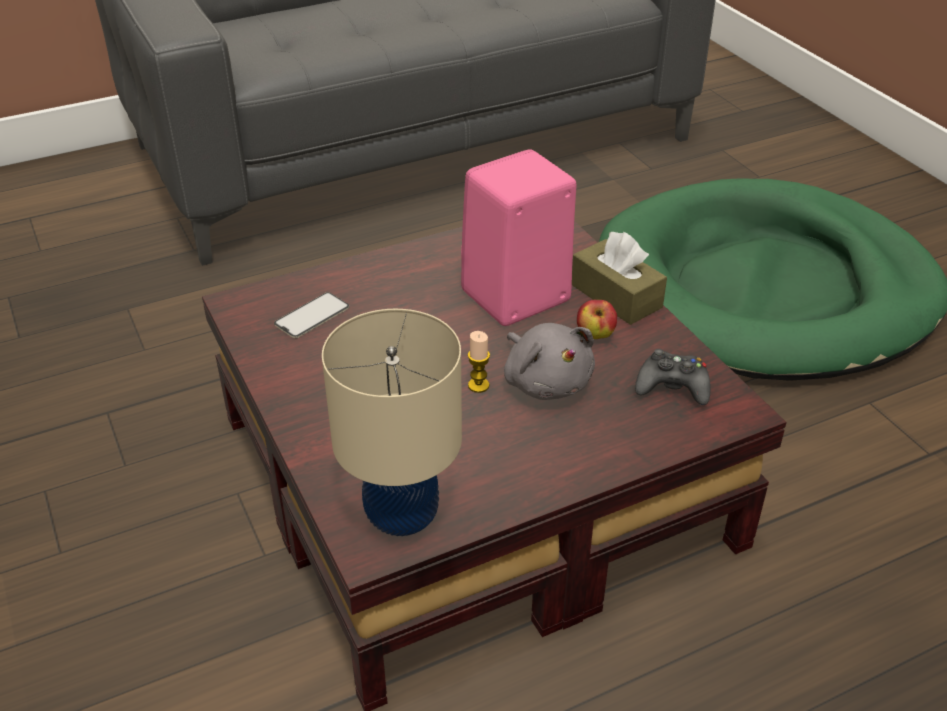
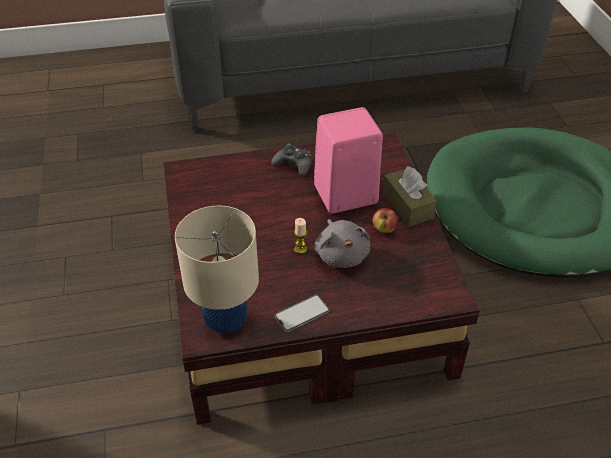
camera: 15 degrees right, 5 degrees up
phone [274,292,349,338] -> phone moved to [274,295,330,332]
black game controller [635,349,711,405] -> black game controller moved to [271,143,313,176]

